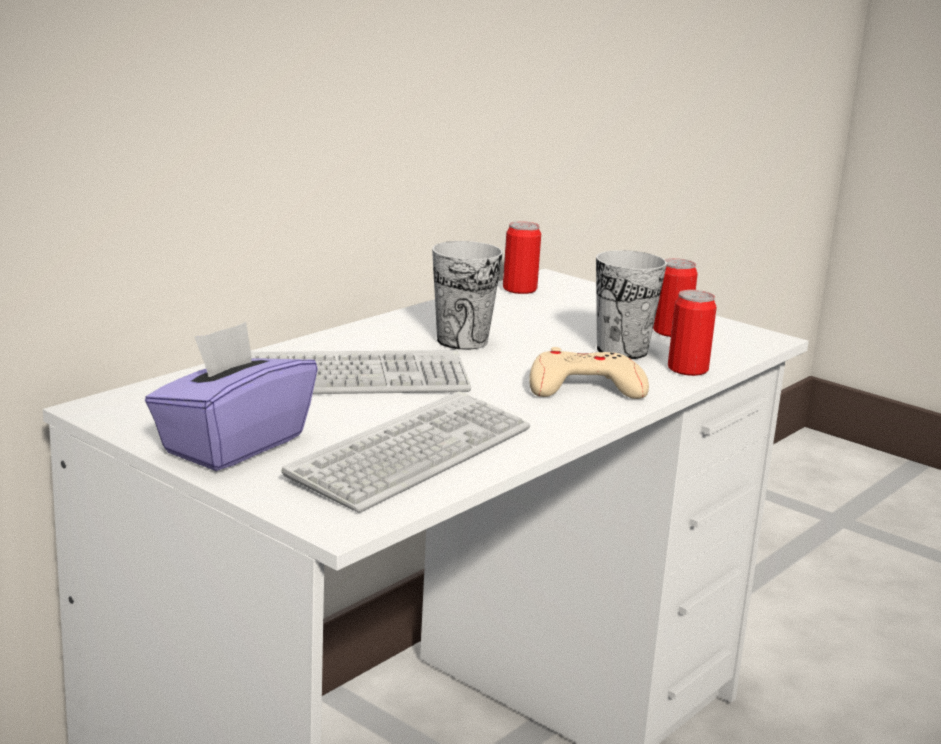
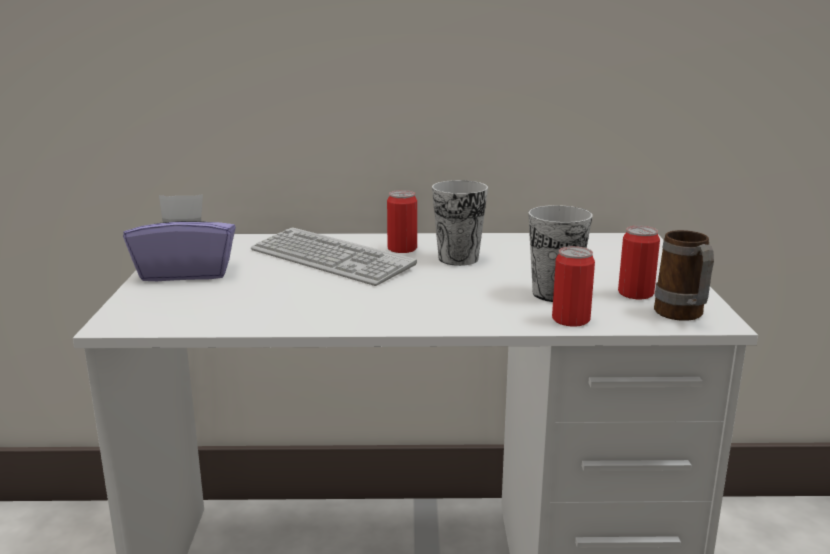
camera: 50 degrees right, 0 degrees up
keyboard [282,392,530,513] -> none
can [503,221,541,294] -> can moved to [387,190,417,253]
beige game controller [529,347,649,399] -> none
none -> mug [654,230,714,321]

